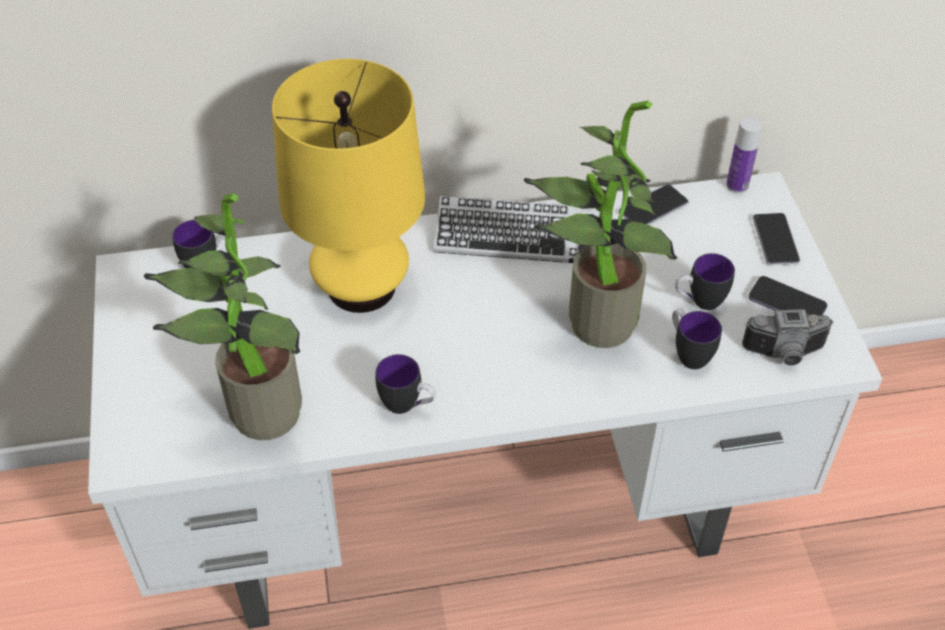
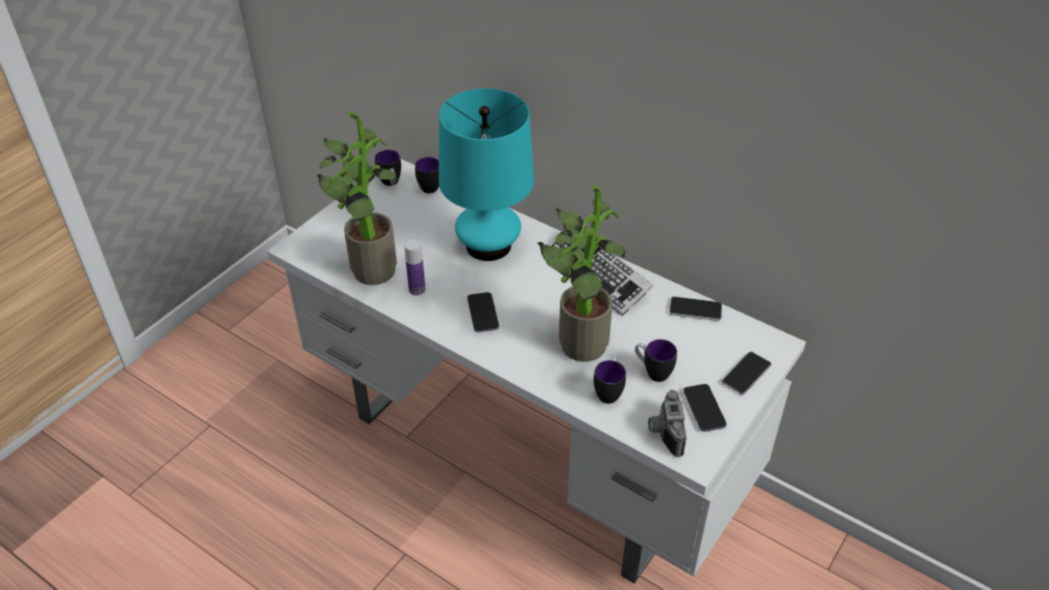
camera: 45 degrees right, 5 degrees down
yellow table lamp [272,59,425,313] -> turquoise table lamp [439,88,534,261]
mug [376,354,436,414] -> mug moved to [375,150,401,186]
bottle [726,117,762,193] -> bottle moved to [404,239,426,296]
camera [742,309,834,366] -> camera turned 45 degrees clockwise [648,390,687,457]
none -> phone [467,292,499,332]

